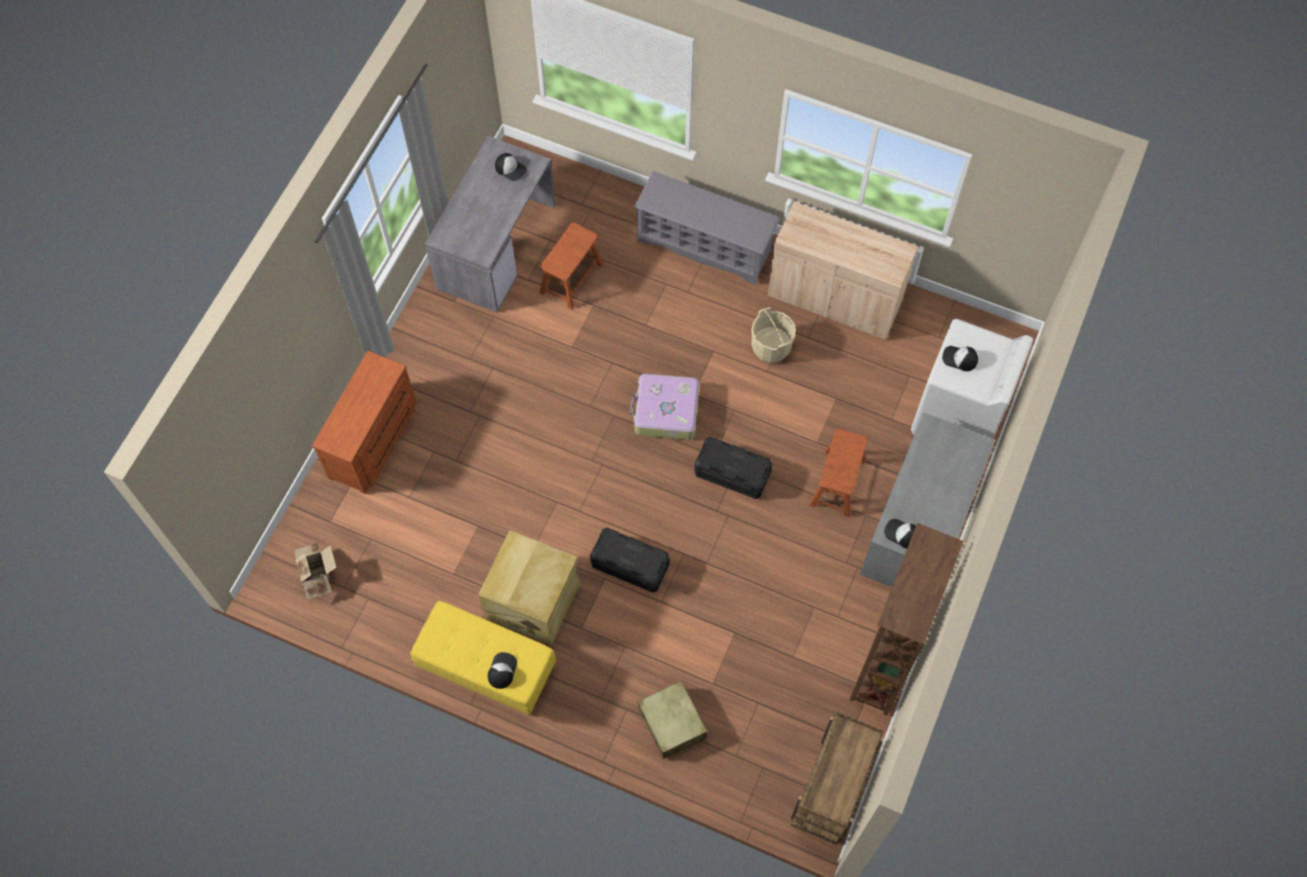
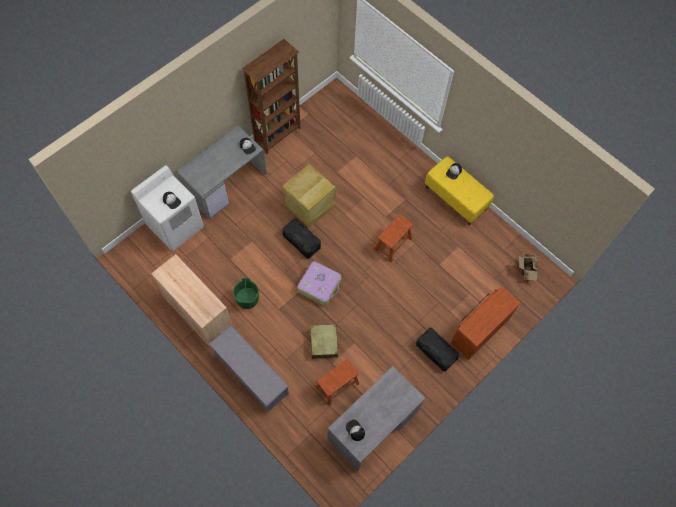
camera: 160 degrees left, 0 degrees up
beige storage box [478,531,581,646] -> beige storage box moved to [282,164,336,228]
black storage box [590,528,670,593] -> black storage box moved to [416,328,459,371]
beige suitcase [638,681,707,759] -> beige suitcase moved to [310,324,339,359]
beige bucket [751,307,796,363] -> green bucket [233,278,259,309]
brown cart [791,711,884,846] -> none
brown stool [809,429,868,517] -> brown stool moved to [374,214,414,262]

